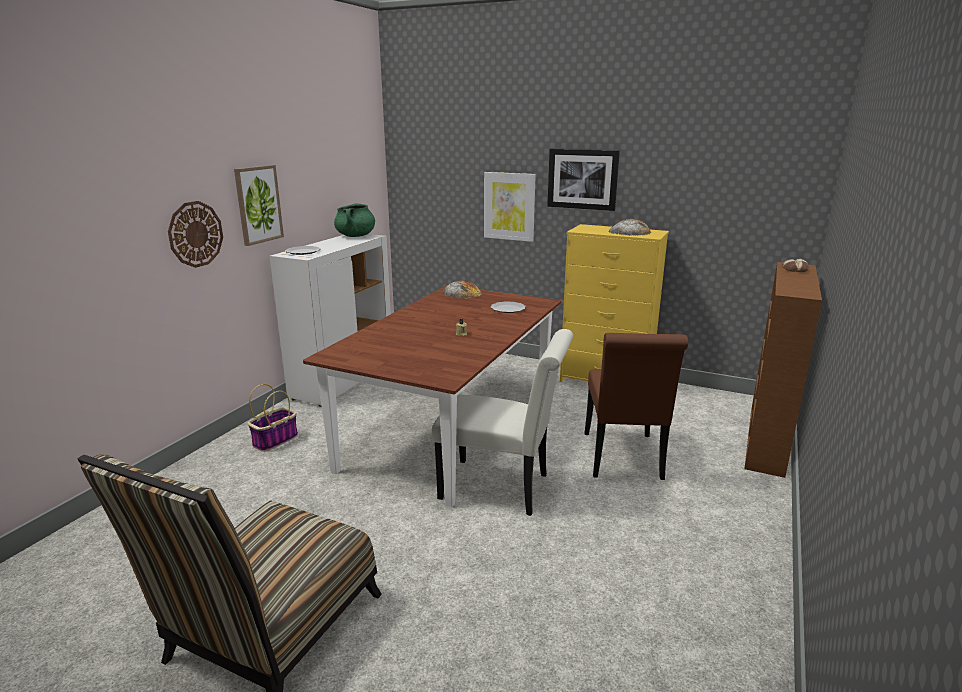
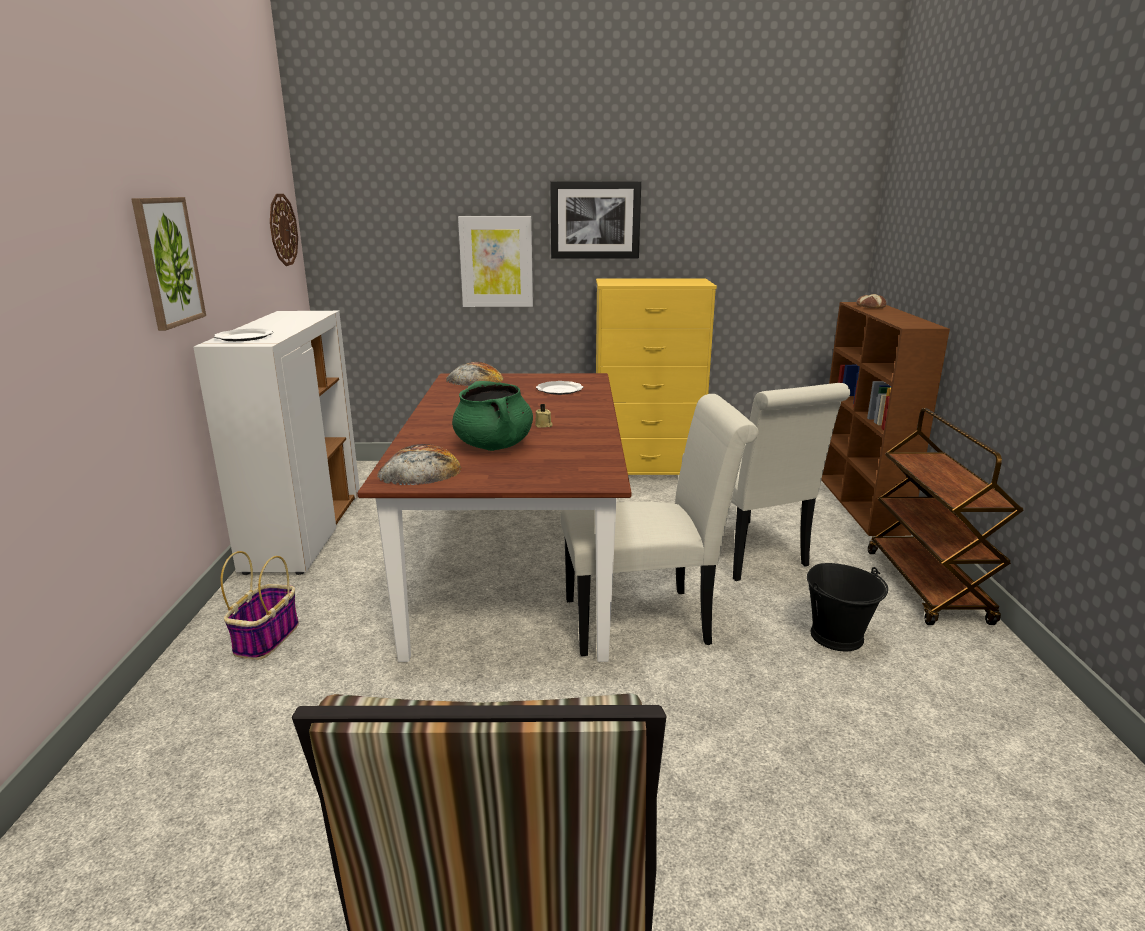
camera: 25 degrees left, 0 degrees up
wall clock [168,201,223,268] -> wall clock moved to [270,194,298,266]
green cooking pot [334,203,375,237] -> green cooking pot moved to [452,381,533,451]
brown chair [585,333,688,480] -> white chair [682,383,850,581]
bread [609,218,651,235] -> bread moved to [378,444,461,485]
none -> black bucket [807,563,888,651]
none -> brown cart [868,408,1024,625]

